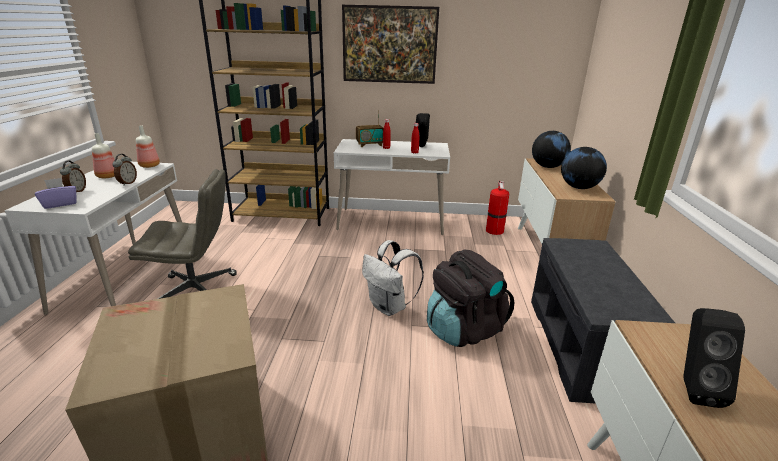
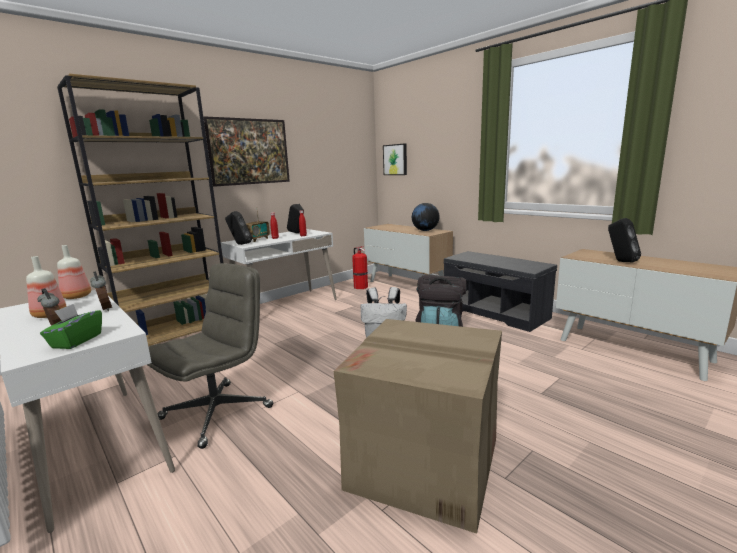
camera: 45 degrees left, 10 degrees down
purple tissue box [35,178,76,209] -> green tissue box [40,304,102,349]
globe [532,131,571,168] -> none
none -> black speaker [225,211,252,245]
none -> picture [383,144,407,175]

